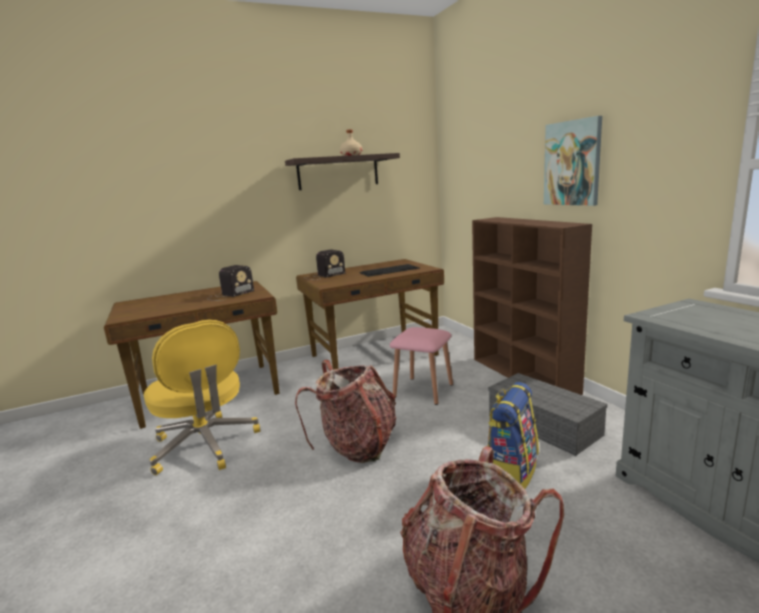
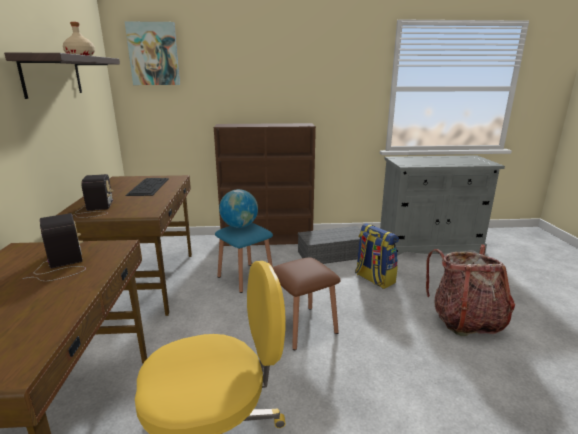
camera: 70 degrees left, 5 degrees up
backpack [295,360,396,463] -> brown stool [273,257,340,350]
pink stool [390,327,453,405] -> blue stool [215,223,273,293]
picture [544,116,602,206] -> picture moved to [125,22,180,85]
none -> globe [219,189,258,228]

